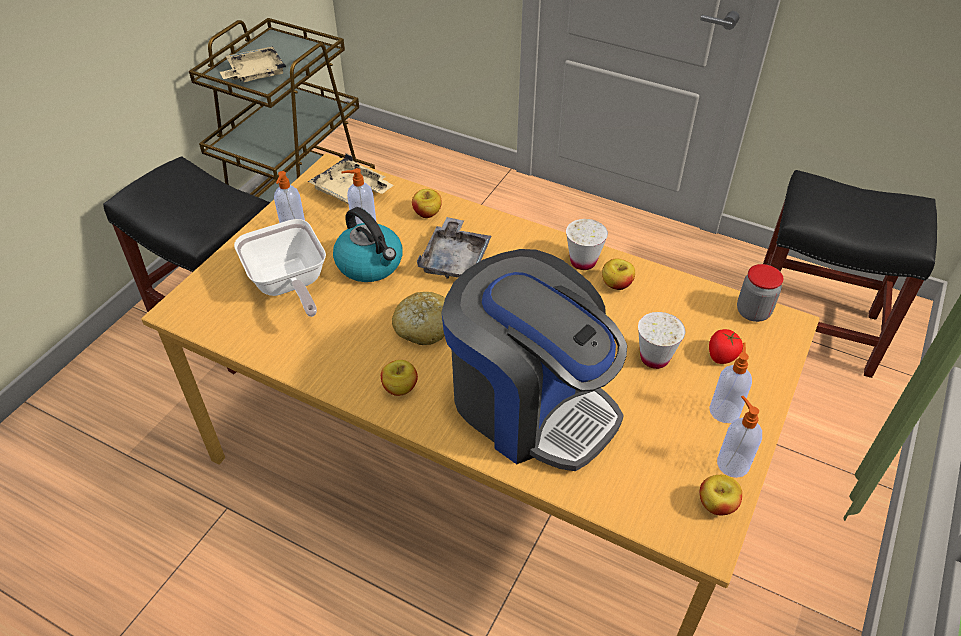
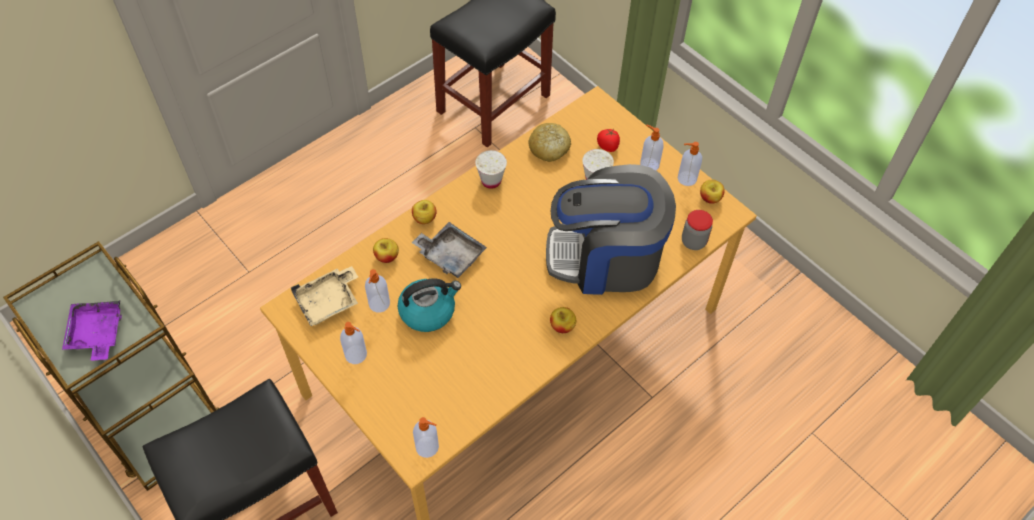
camera: 70 degrees left, 10 degrees up
beige tray [220,46,286,82] -> purple tray [62,300,122,361]
frying pan [234,219,326,317] -> none
bread [392,292,445,345] -> bread moved to [528,123,571,162]
coffee machine [441,249,627,471] -> coffee machine turned 150 degrees counterclockwise [546,164,676,295]
apple [602,258,635,290] -> apple moved to [412,200,437,224]
jar [737,264,783,322] -> jar moved to [682,210,713,250]
none -> soap dispenser [413,417,439,458]

